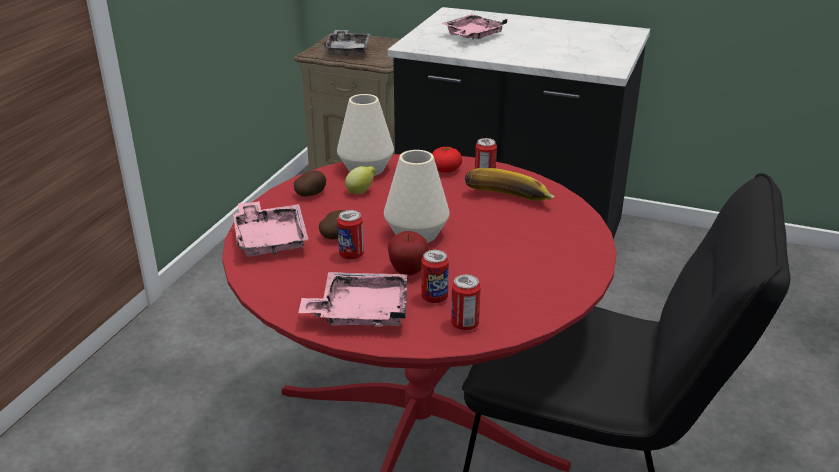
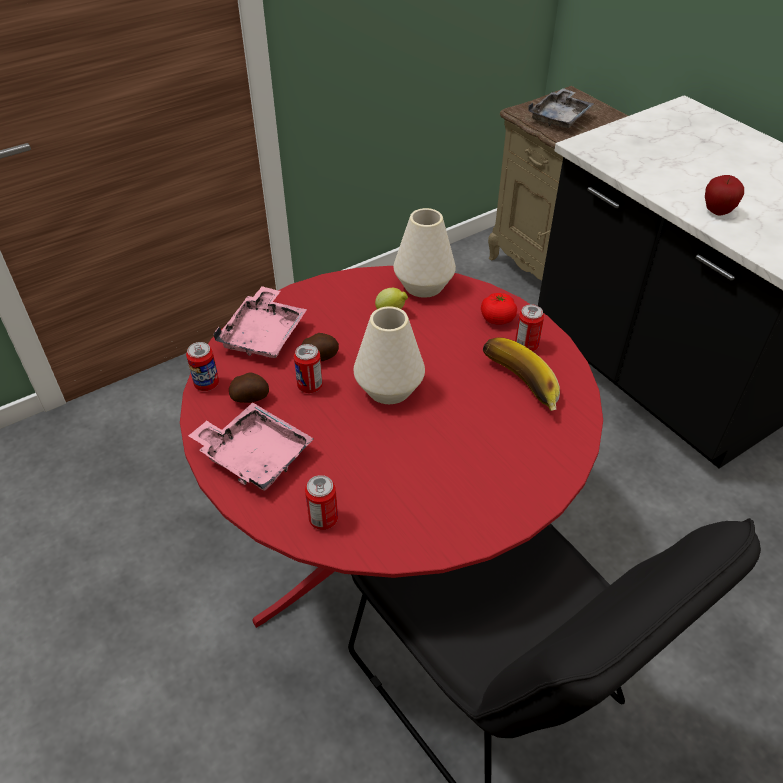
camera: 35 degrees right, 15 degrees up
potato [294,170,326,197] -> potato moved to [229,372,269,403]
apple [388,231,429,276] -> apple moved to [705,175,744,215]
can [421,250,449,303] -> can moved to [186,342,219,391]
pink tray [441,14,508,39] -> none

